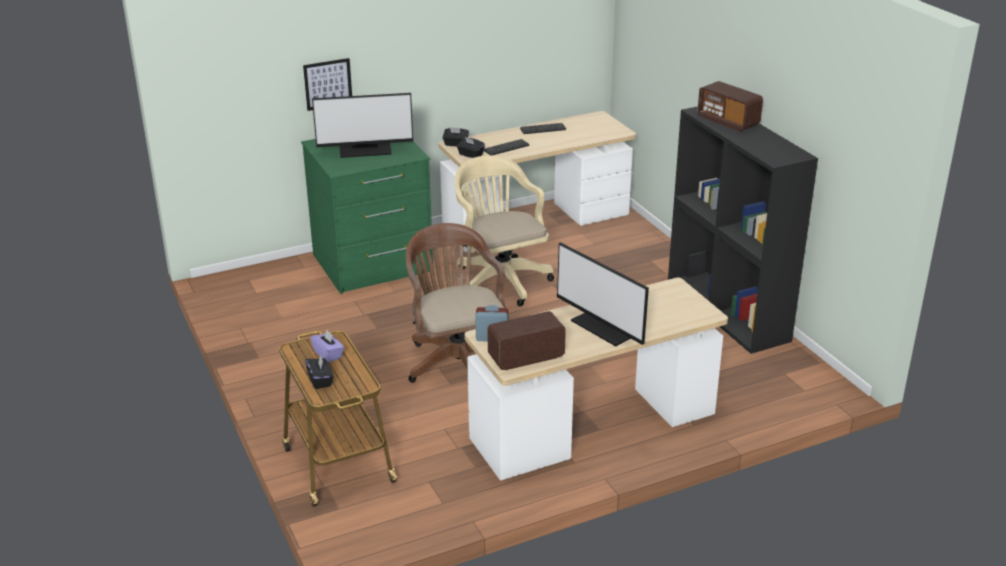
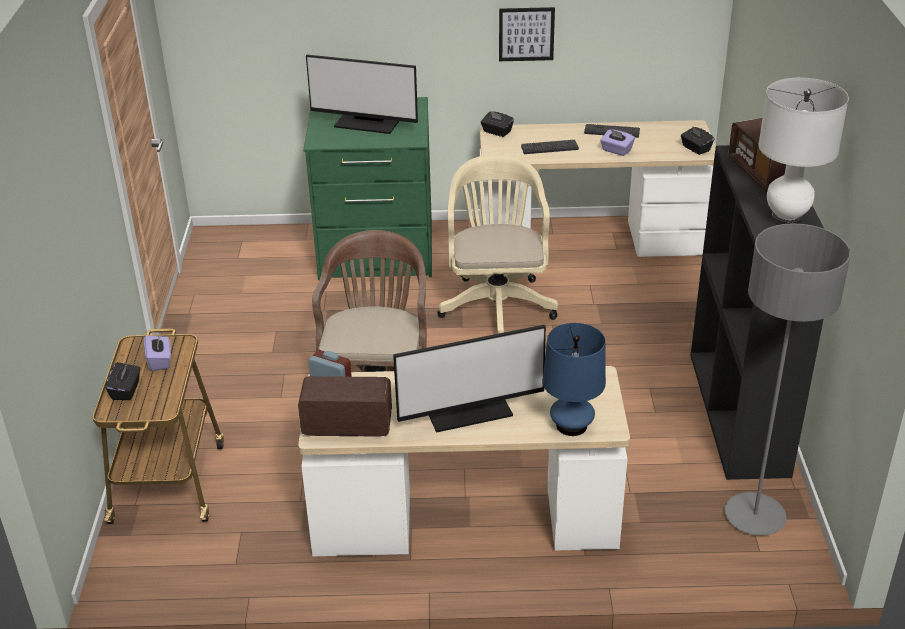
camera: 25 degrees right, 5 degrees up
picture [303,58,352,111] -> picture moved to [499,7,555,61]
black tissue box [457,137,485,158] -> black tissue box moved to [681,126,714,155]
monitor [557,243,649,346] -> monitor turned 90 degrees counterclockwise [393,325,546,433]
none -> blue table lamp [543,323,606,436]
none -> purple tissue box [600,129,635,156]
none -> grey floor lamp [725,223,851,536]
none -> white table lamp [758,78,849,225]

